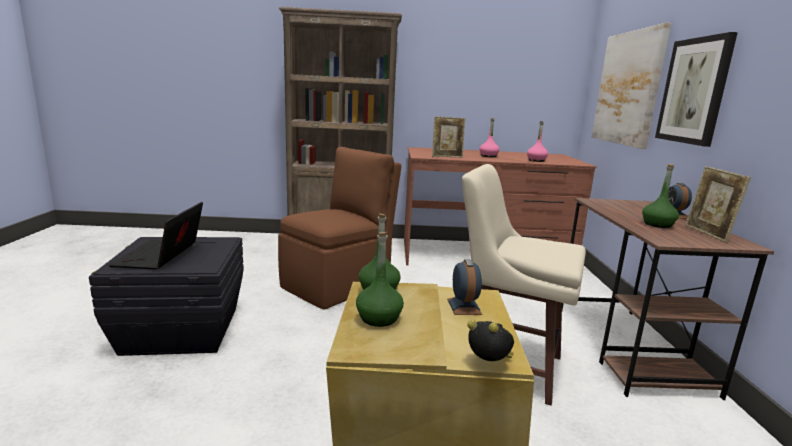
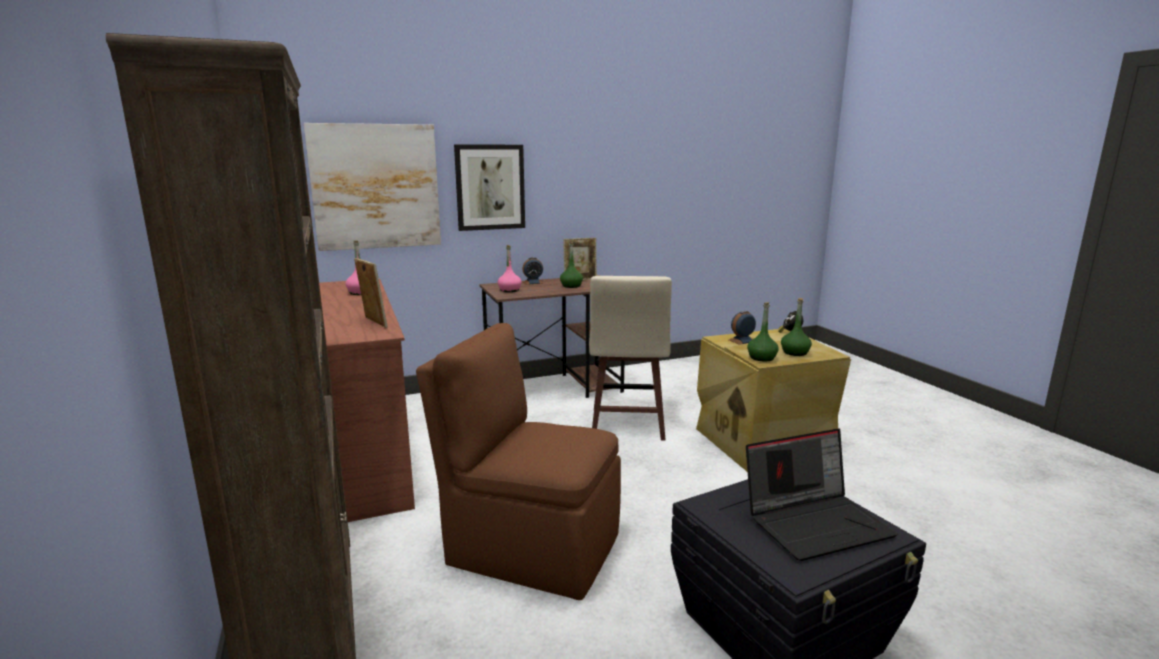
camera: 110 degrees left, 0 degrees up
pink bottle [479,118,499,158] -> pink bottle moved to [498,245,522,292]

